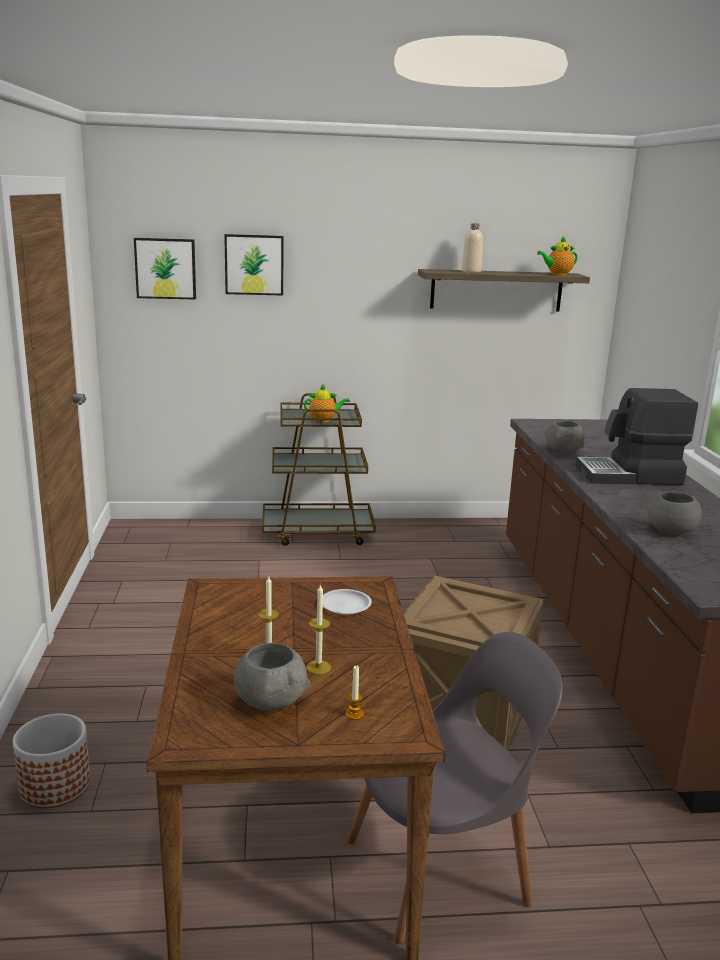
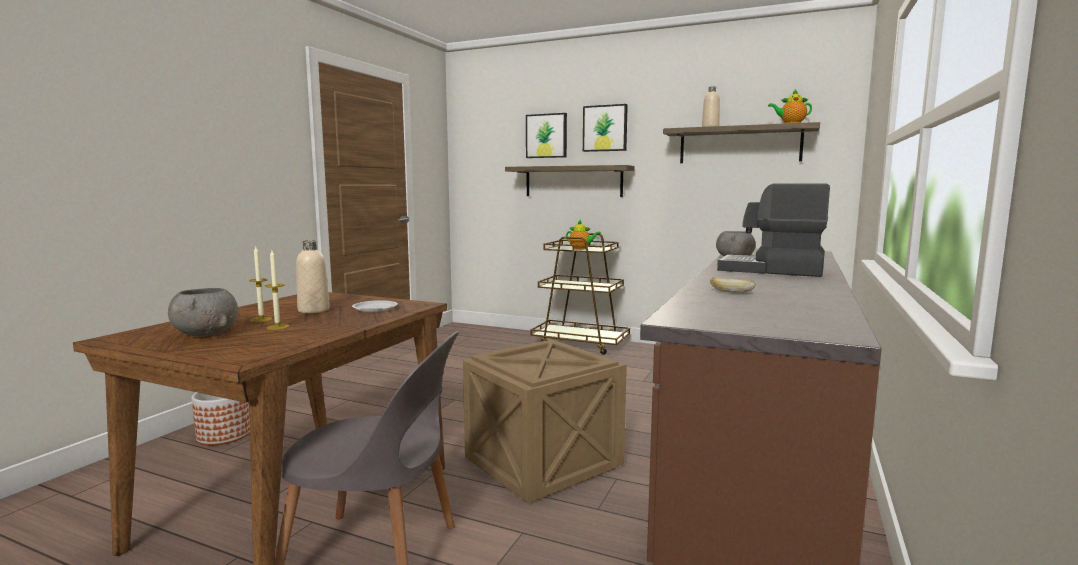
camera: 30 degrees right, 10 degrees down
picture [134,238,196,300] -> picture moved to [583,104,628,152]
candle [345,665,364,720] -> none
grey bowl [647,491,702,535] -> bread [710,277,756,293]
none -> beige bottle [296,240,330,313]
none -> shelf [505,165,635,197]

